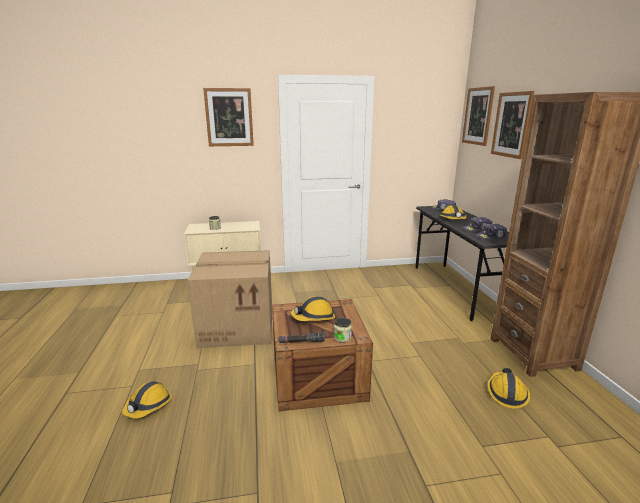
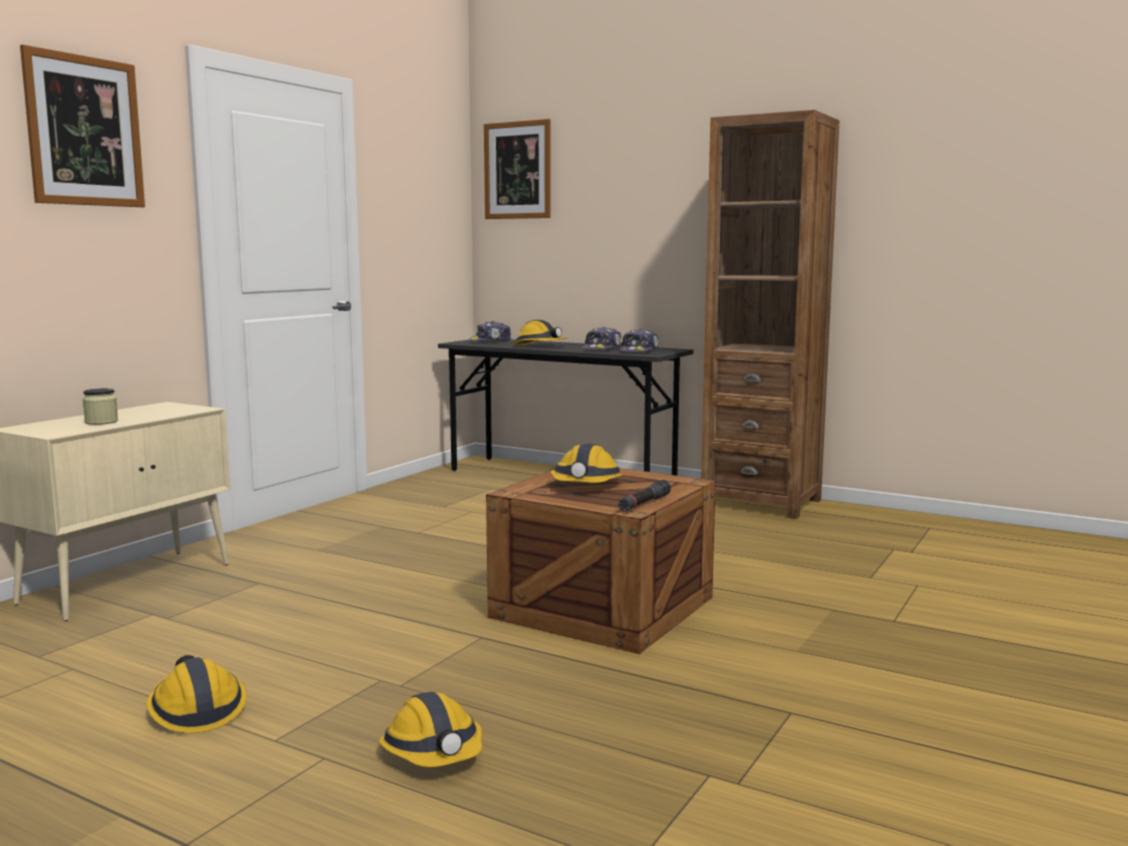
camera: 50 degrees left, 10 degrees down
cardboard box [188,250,272,348] -> none
jar [334,318,352,342] -> none
hard hat [488,368,530,409] -> hard hat moved to [146,655,246,733]
picture [491,91,534,159] -> none

